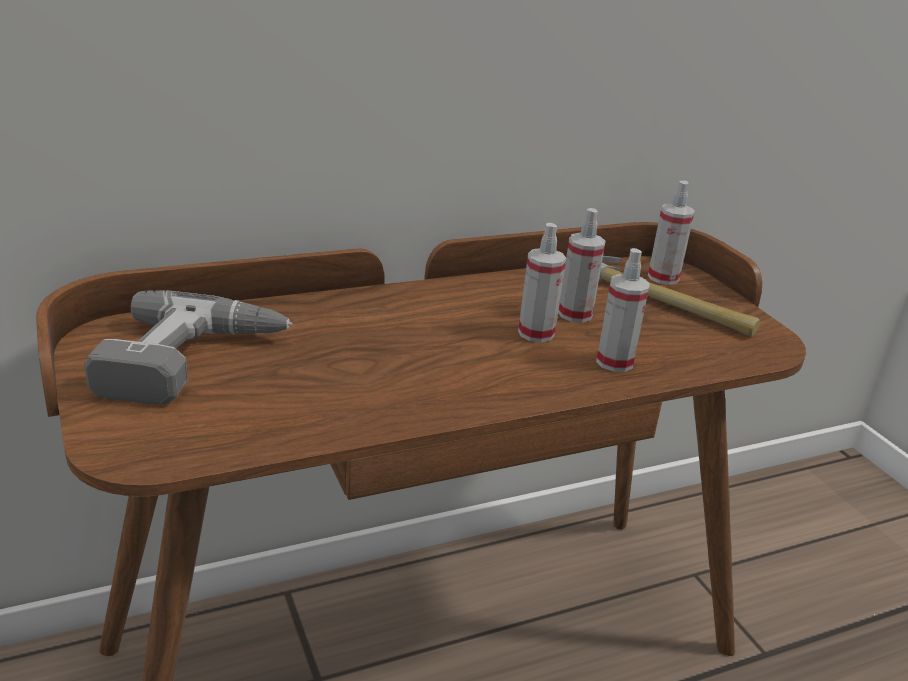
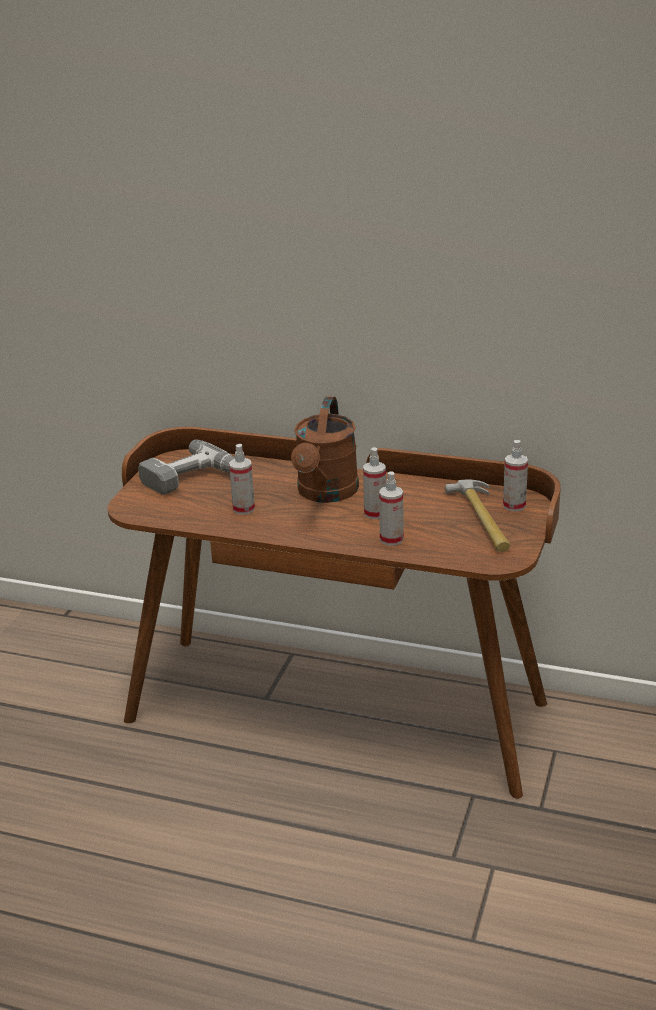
camera: 45 degrees right, 0 degrees up
spray bottle [558,208,606,323] -> spray bottle moved to [229,444,255,515]
none -> brown watering can [291,396,359,503]

